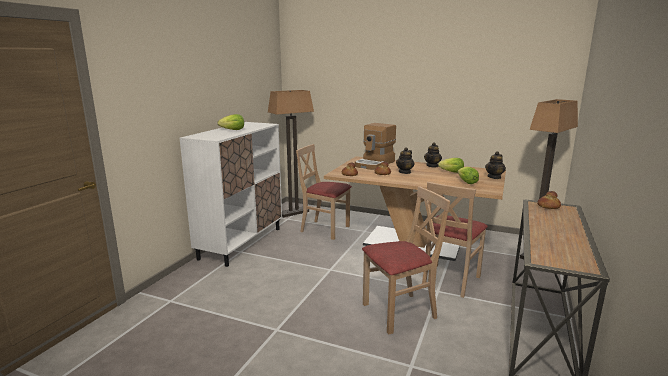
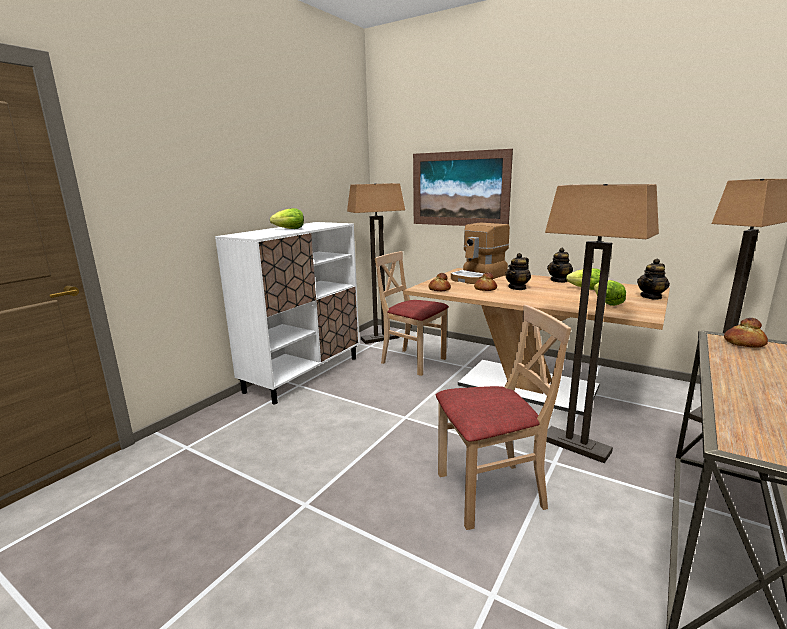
camera: 10 degrees right, 0 degrees up
beige chair [422,182,488,298] -> floor lamp [545,184,659,463]
none -> picture [413,149,513,226]

